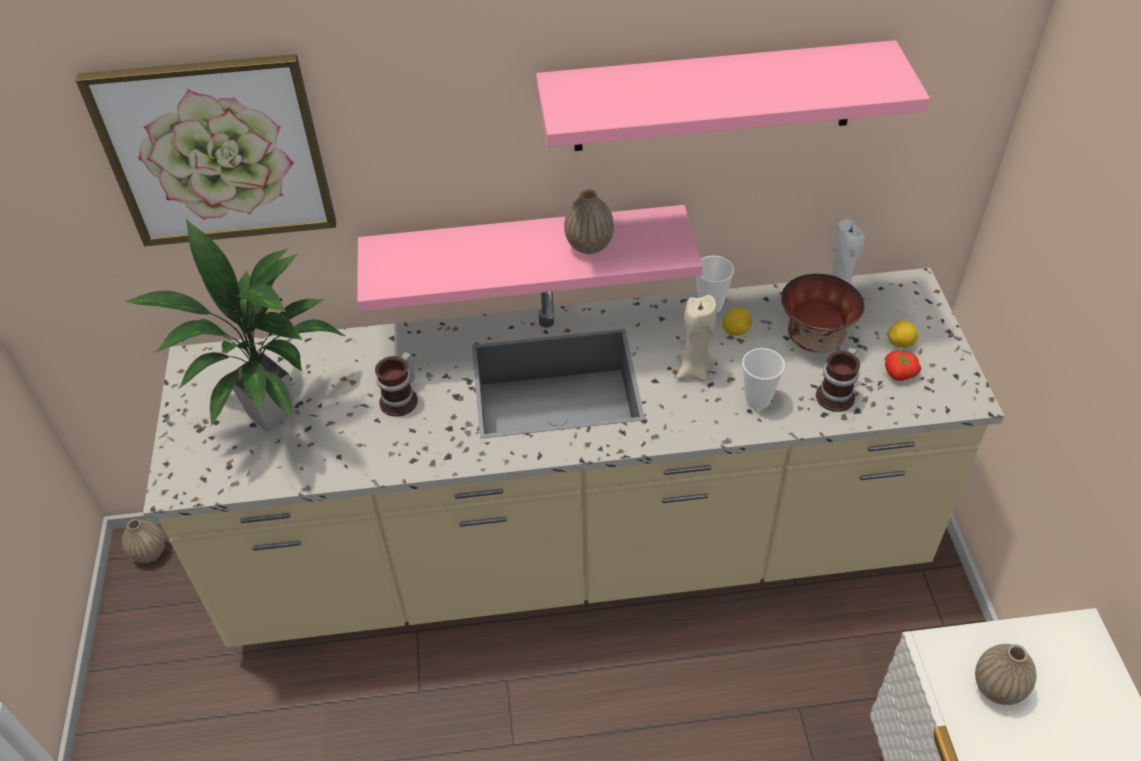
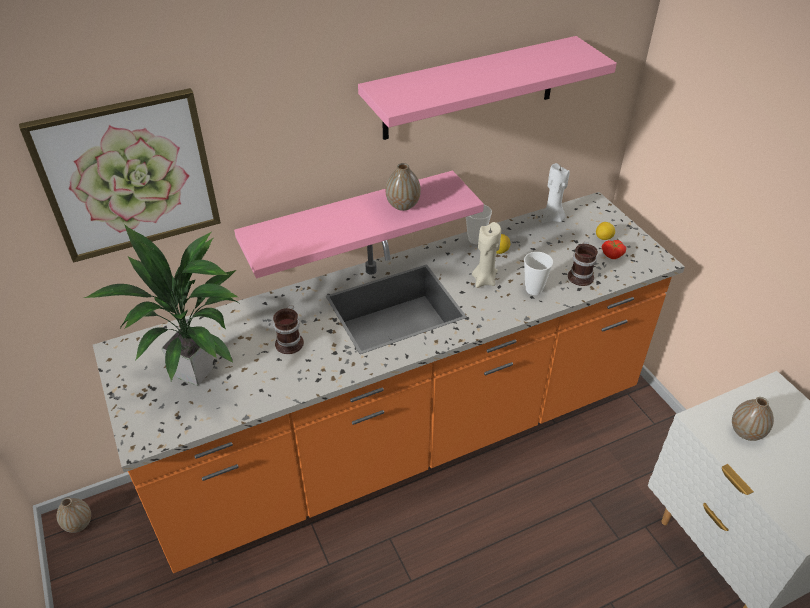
camera: 20 degrees left, 5 degrees down
beige counter [143,268,1004,647] -> orange counter [93,192,685,573]
bowl [781,274,865,353] -> none

